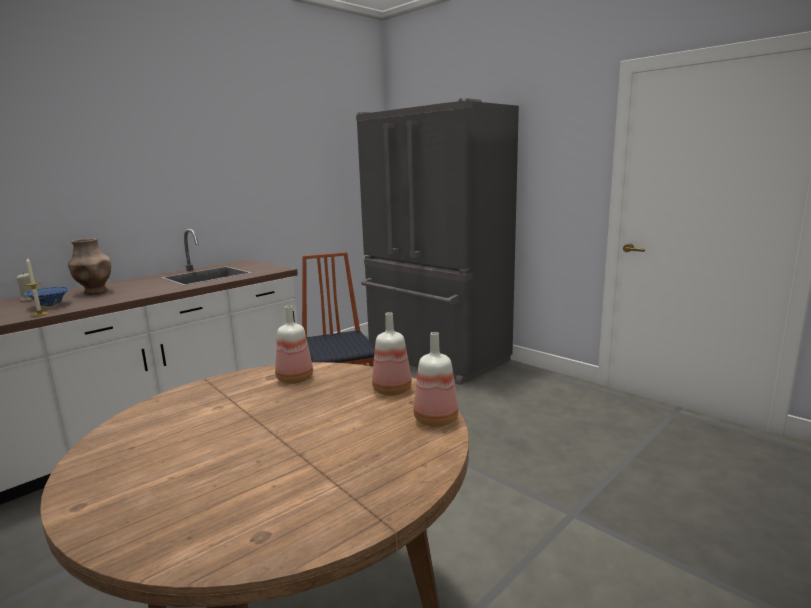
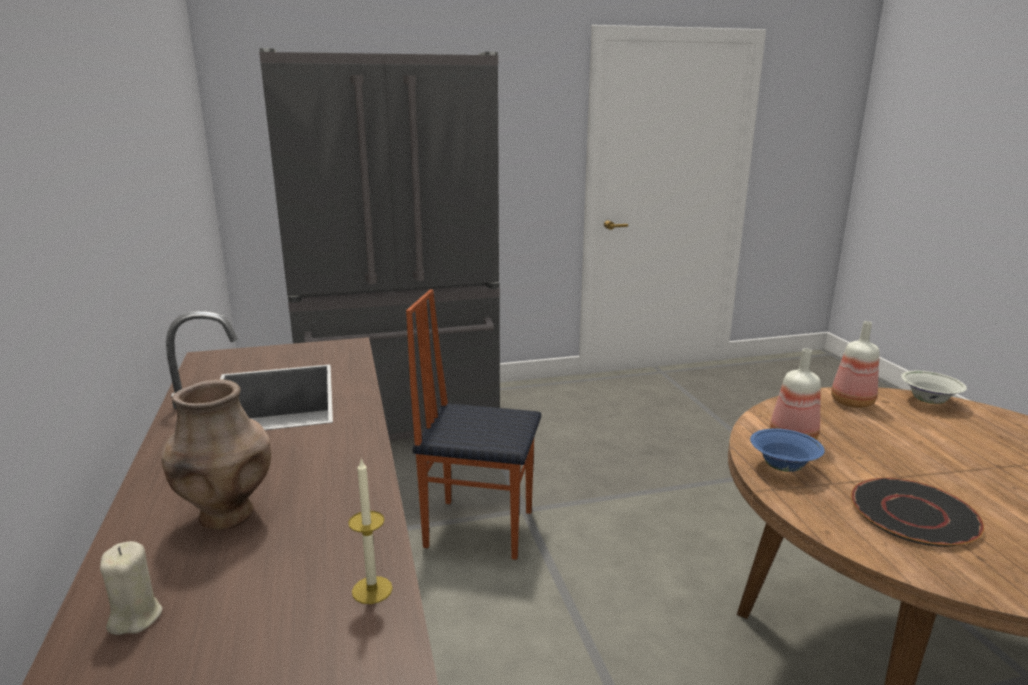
camera: 60 degrees left, 5 degrees up
blue bowl [24,287,70,306] -> blue bowl moved to [750,429,825,472]
bottle [414,332,459,427] -> white bowl [901,371,967,404]
none -> black plate [851,478,984,547]

